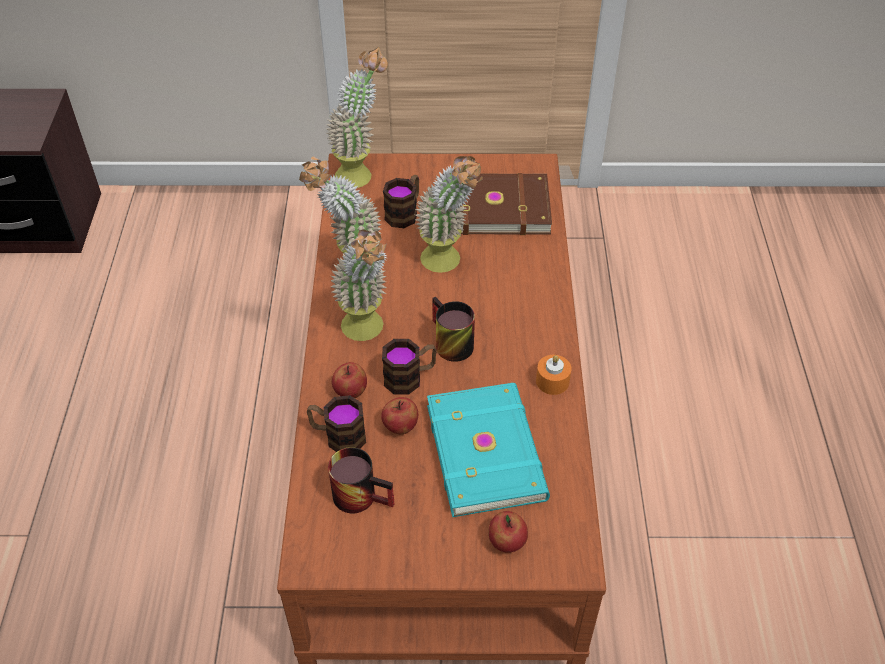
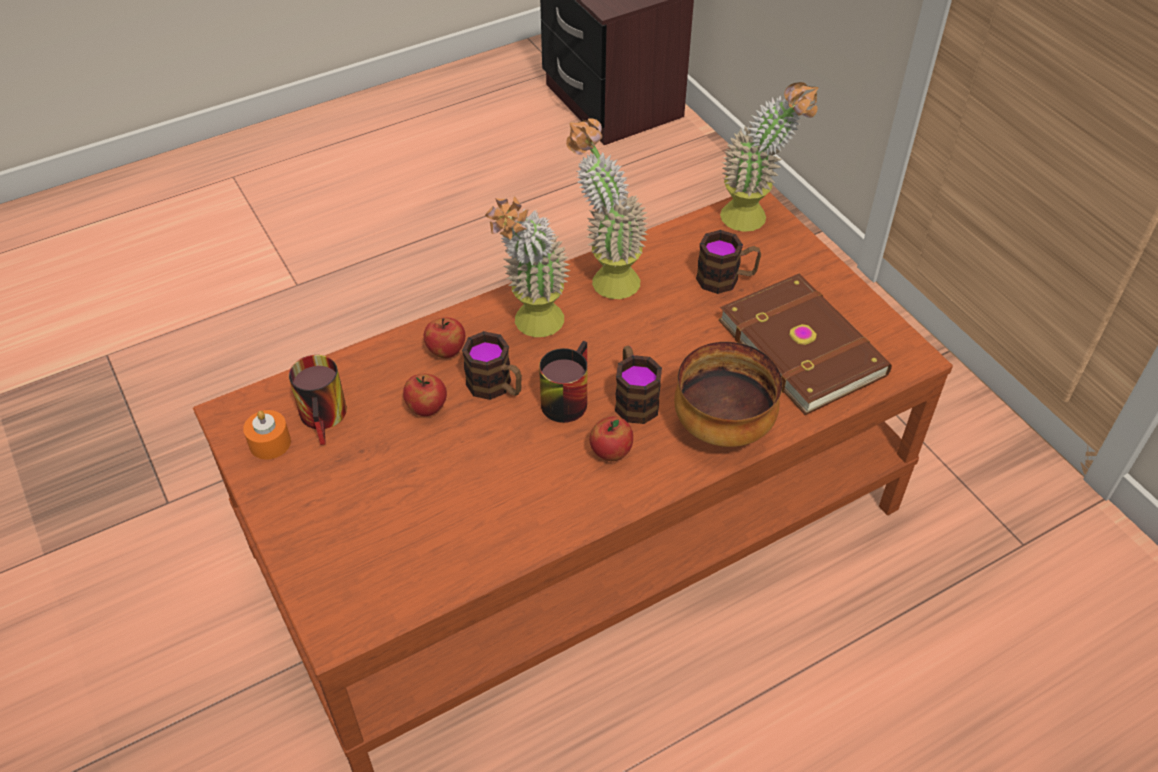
camera: 60 degrees right, 0 degrees up
mug [307,395,366,452] -> mug moved to [615,346,662,424]
potted plant [415,156,483,273] -> none
turquoise book [427,383,550,517] -> none
apple [488,511,528,553] -> apple moved to [590,417,633,461]
orange candle [536,355,571,395] -> orange candle moved to [243,410,291,460]
none -> bowl [674,342,782,447]

